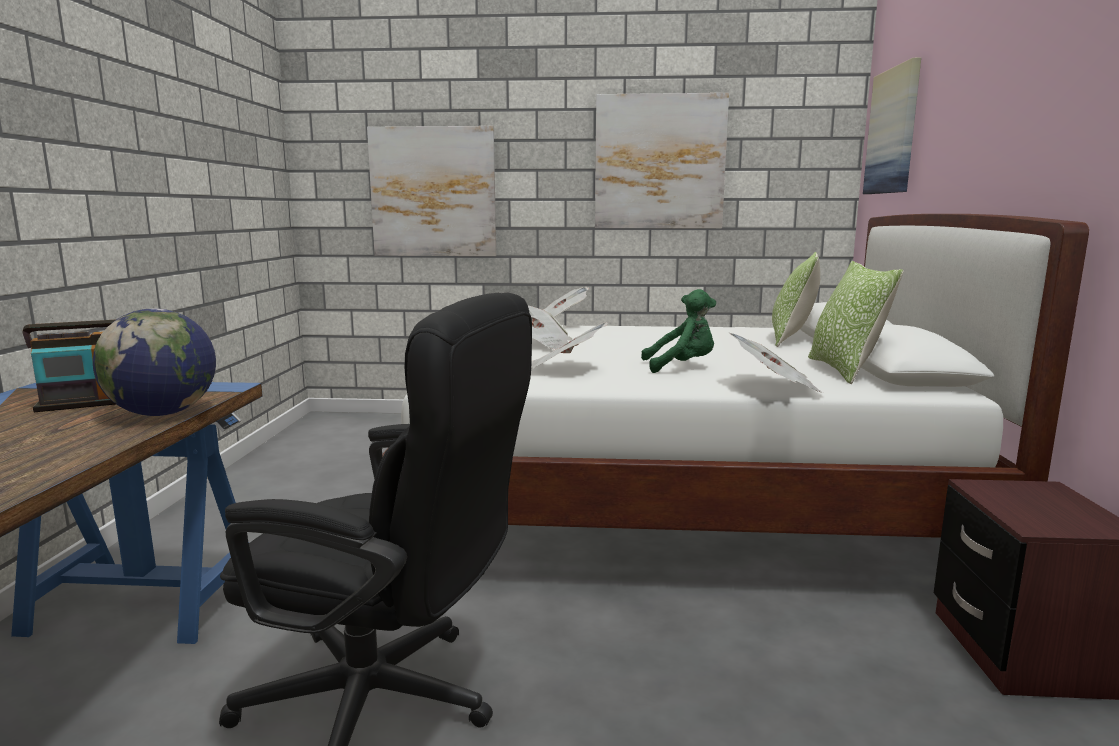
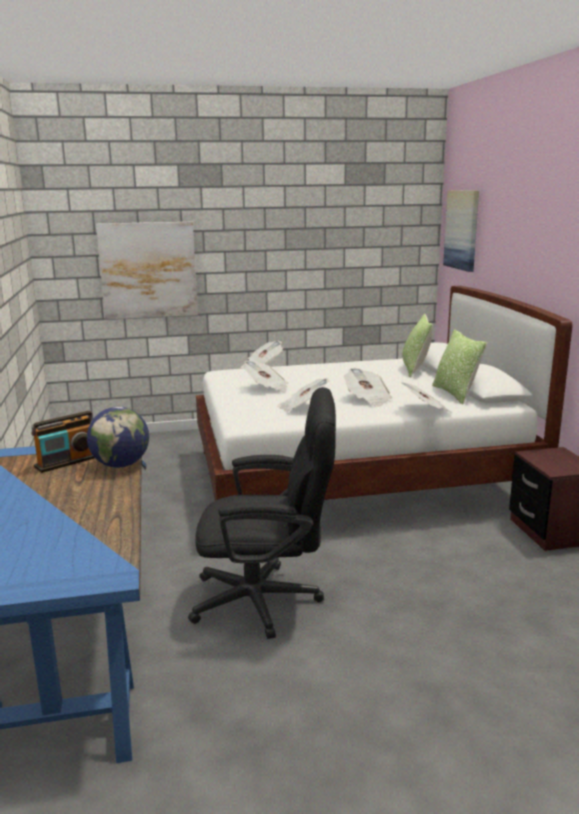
camera: 15 degrees left, 5 degrees up
picture [595,93,729,228] -> none
green plush toy [641,289,716,373] -> newspaper [344,368,392,407]

